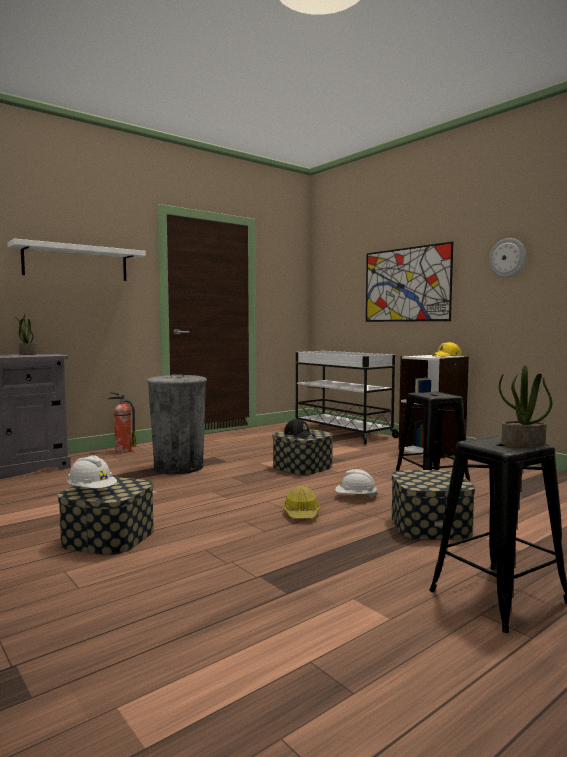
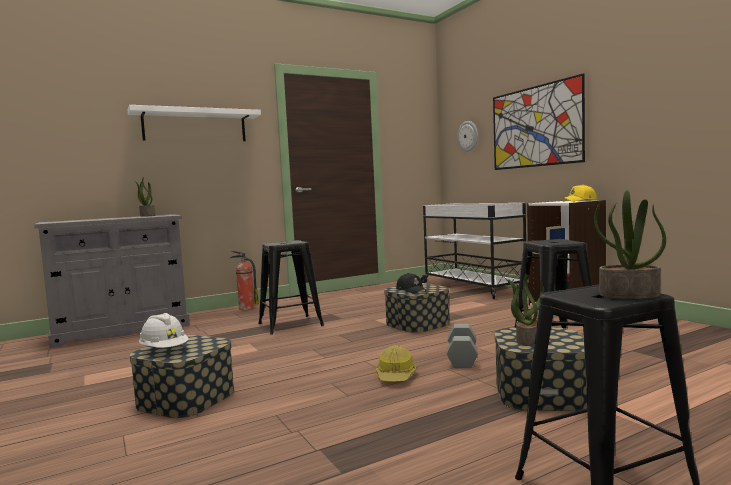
camera: 10 degrees right, 0 degrees up
grey trash can [147,374,207,474] -> black stool [258,240,324,335]
white hard hat [335,469,378,498] -> grey dumbbell [447,324,478,368]
wall clock [489,238,526,278] -> wall clock moved to [458,121,478,152]
none -> potted plant [508,274,544,346]

